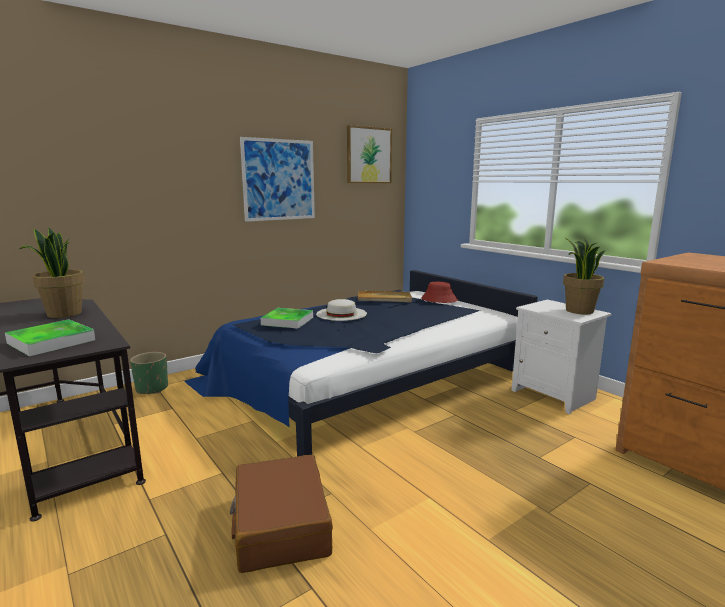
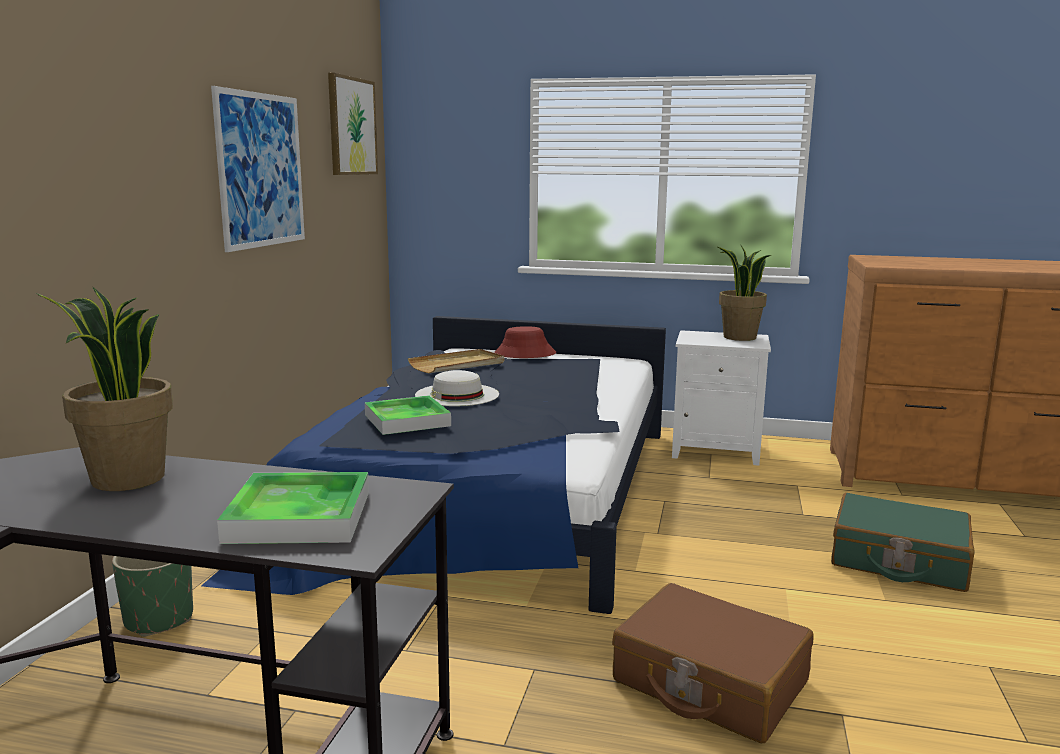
camera: 40 degrees left, 0 degrees up
none -> green suitcase [831,493,975,592]

